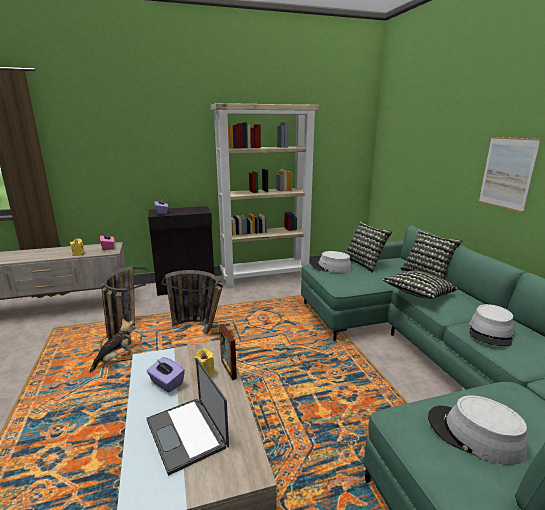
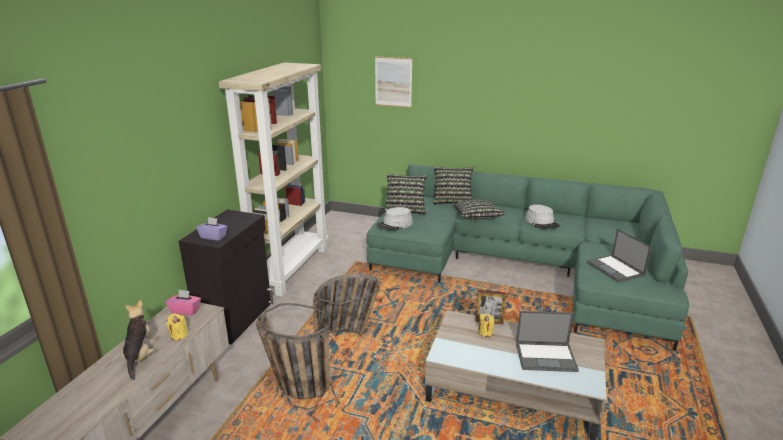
camera: 55 degrees left, 5 degrees up
plush toy [89,318,136,373] -> plush toy moved to [121,300,157,380]
purple tissue box [147,357,185,393] -> none
grey hat [428,396,528,465] -> laptop [587,229,651,283]
picture [479,137,541,213] -> picture moved to [375,56,412,108]

